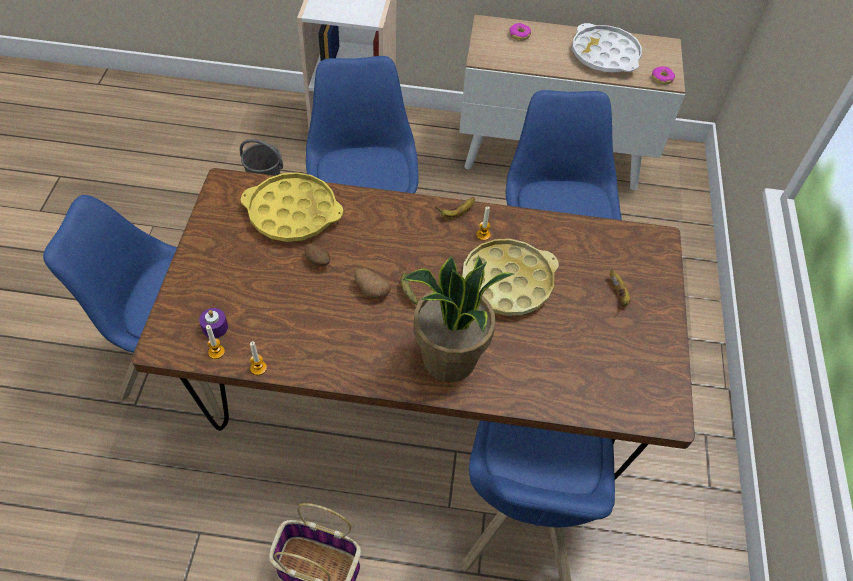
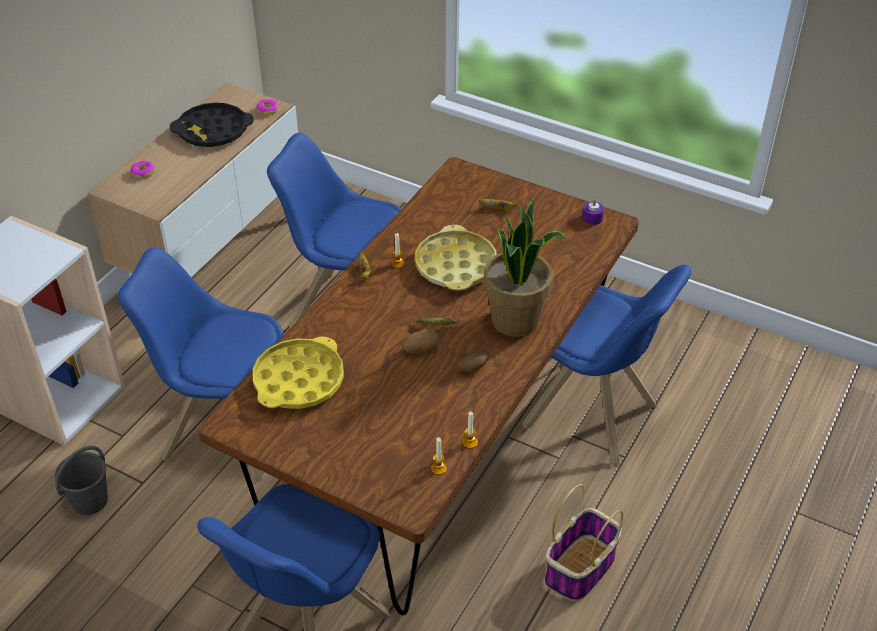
camera: 65 degrees left, 10 degrees down
purple candle [199,308,228,338] -> purple candle moved to [582,199,604,225]
potato [305,243,330,266] -> potato moved to [457,352,488,373]
white tray [572,23,642,72] -> black tray [170,102,254,147]

